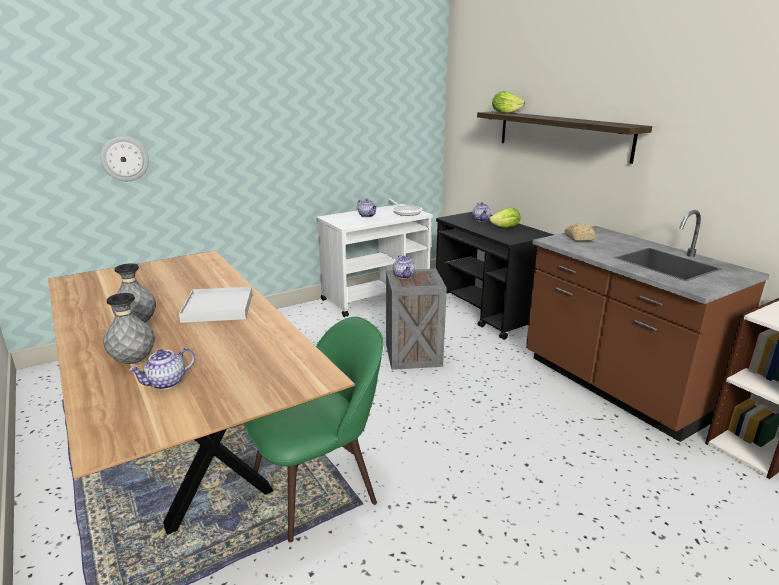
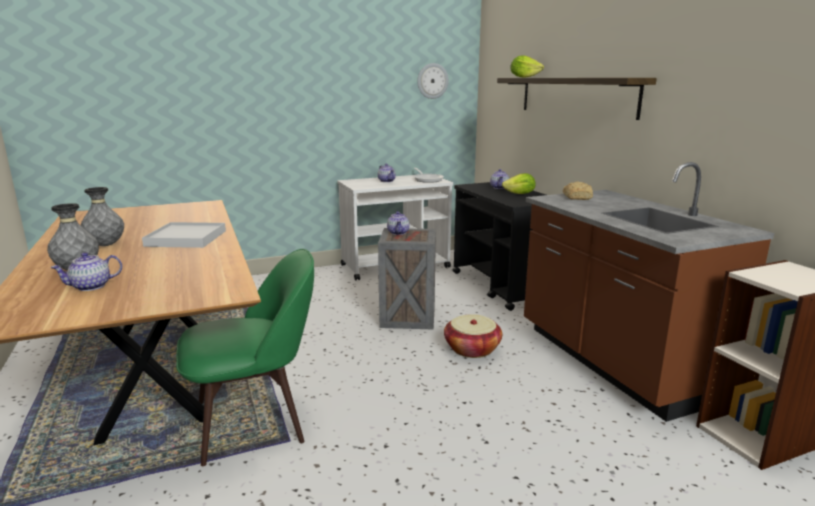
camera: 10 degrees right, 5 degrees down
wall clock [100,136,149,181] -> wall clock moved to [417,63,449,99]
none -> basket [444,314,502,358]

